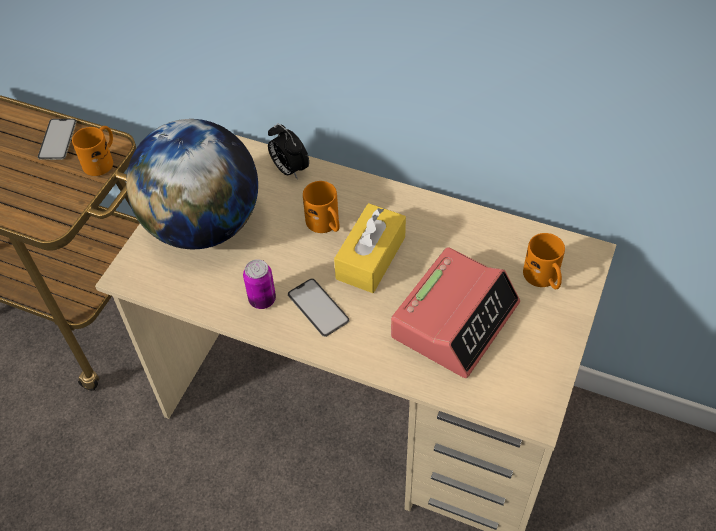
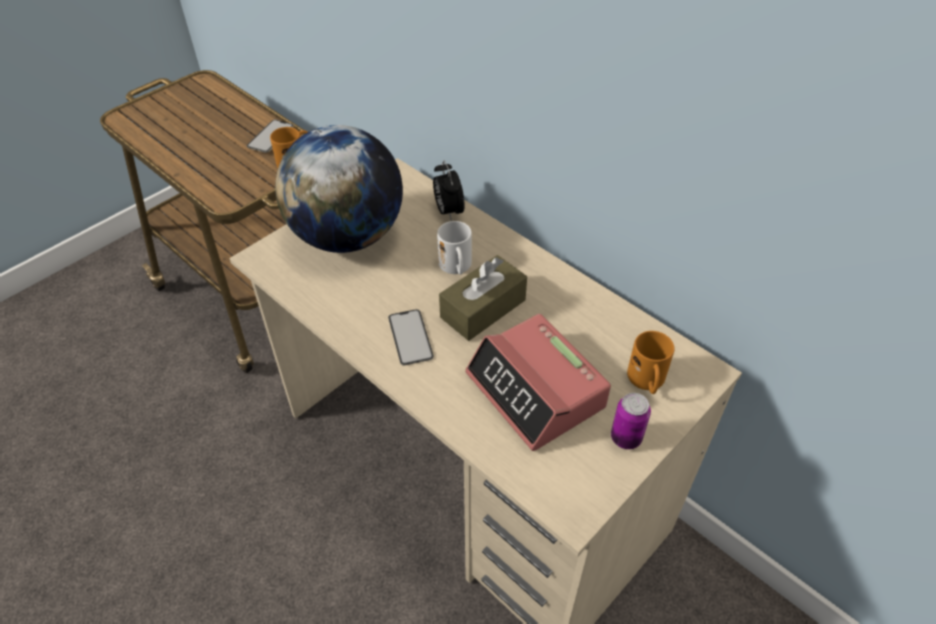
camera: 20 degrees right, 5 degrees down
can [243,259,276,309] -> can moved to [611,393,651,449]
orange mug [303,181,340,233] -> white mug [437,221,472,275]
yellow tissue box [334,203,406,293] -> brown tissue box [439,255,527,341]
alarm clock [391,247,520,378] -> alarm clock turned 90 degrees clockwise [465,314,611,451]

